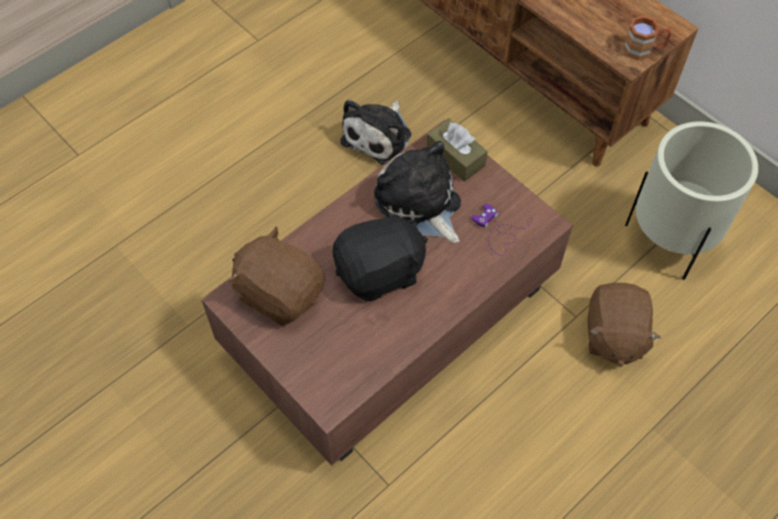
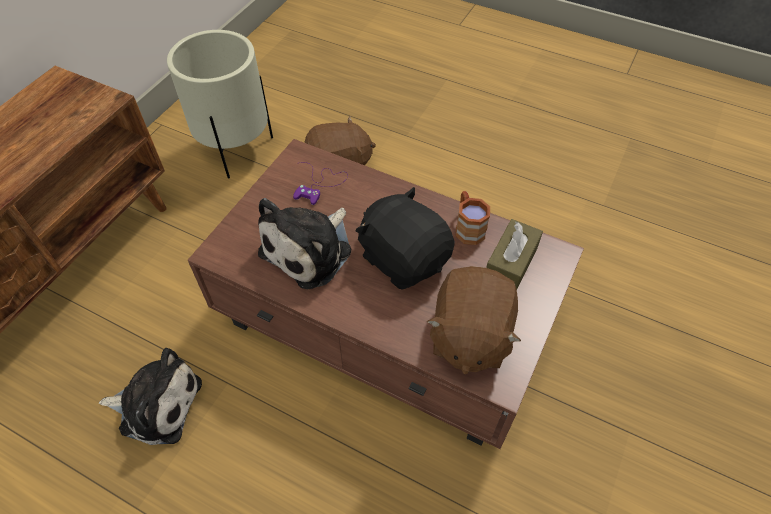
camera: 110 degrees left, 5 degrees down
brown tissue box [426,118,488,182] -> brown tissue box moved to [486,219,543,290]
brown mug [623,16,671,60] -> brown mug moved to [456,191,490,245]

